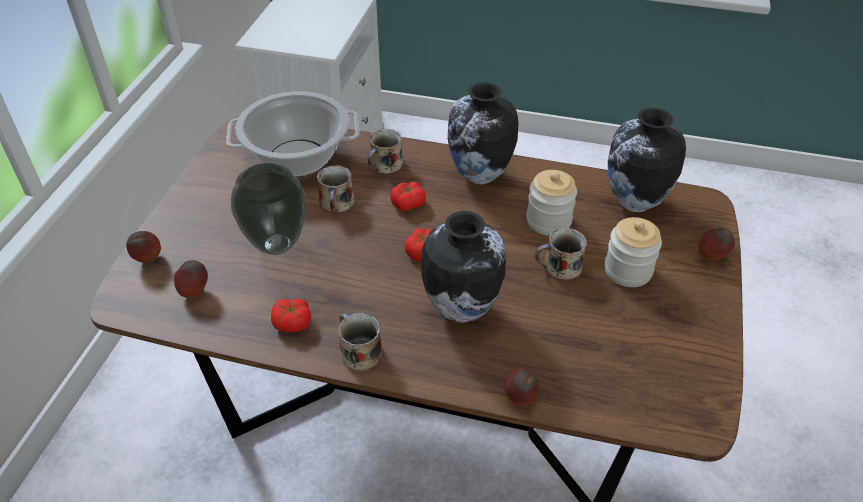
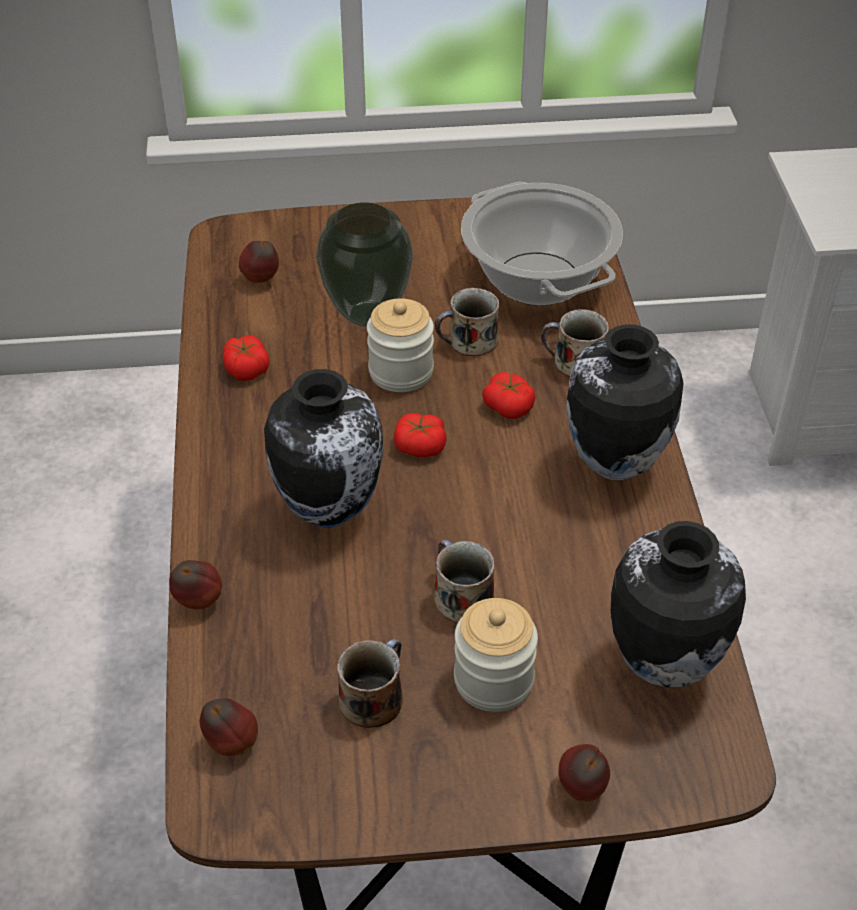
camera: 70 degrees right, 0 degrees up
apple [126,231,161,263] -> apple moved to [200,698,258,756]
mug [338,313,382,372] -> mug moved to [337,639,403,728]
jar [526,170,577,236] -> jar moved to [367,298,434,392]

